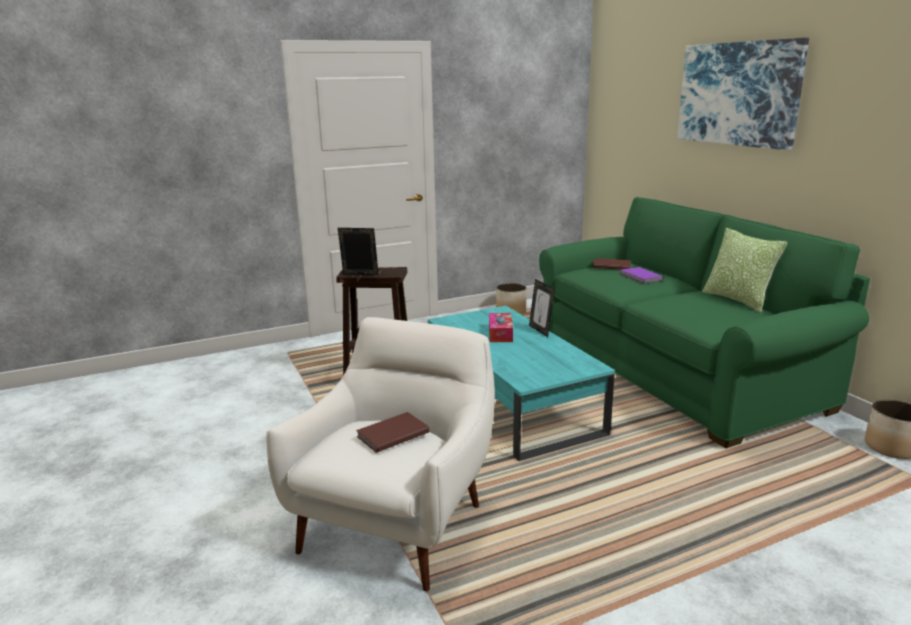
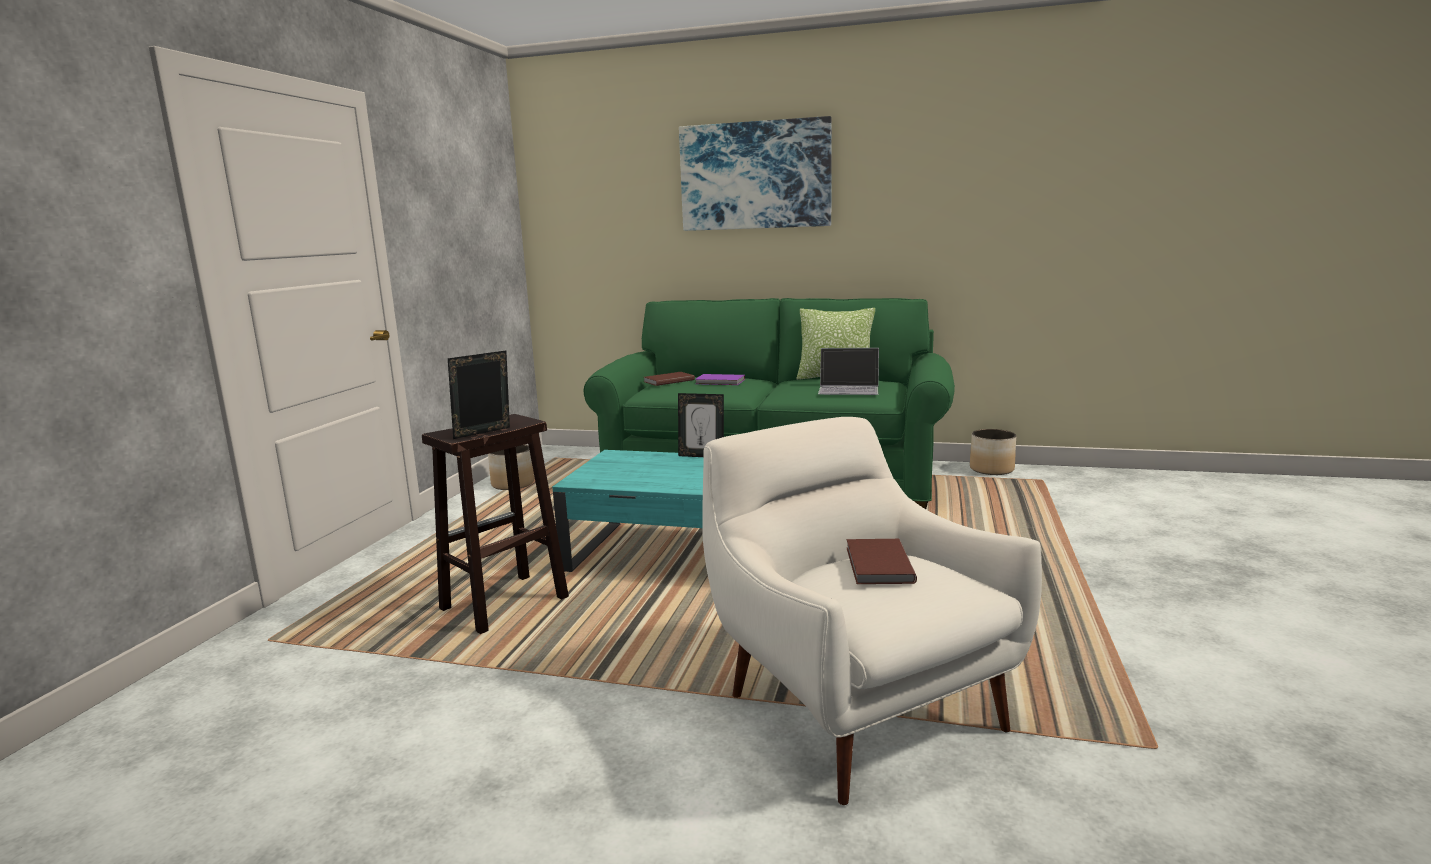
camera: 50 degrees left, 5 degrees down
tissue box [489,313,513,342] -> none
none -> laptop [818,348,879,395]

